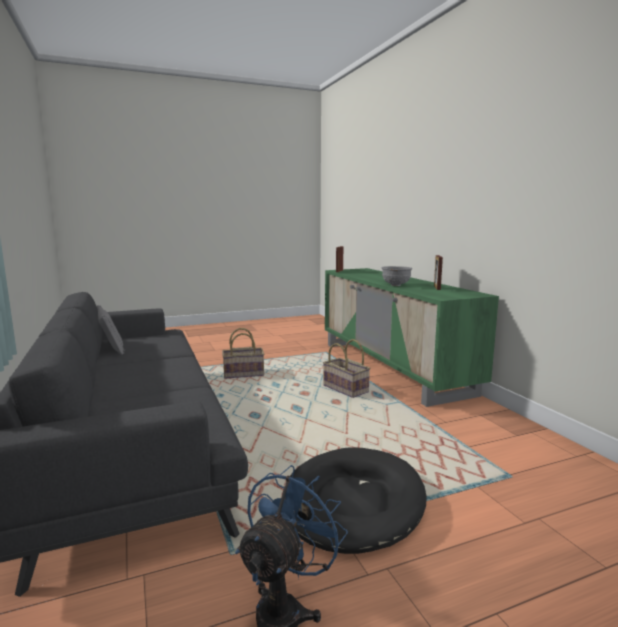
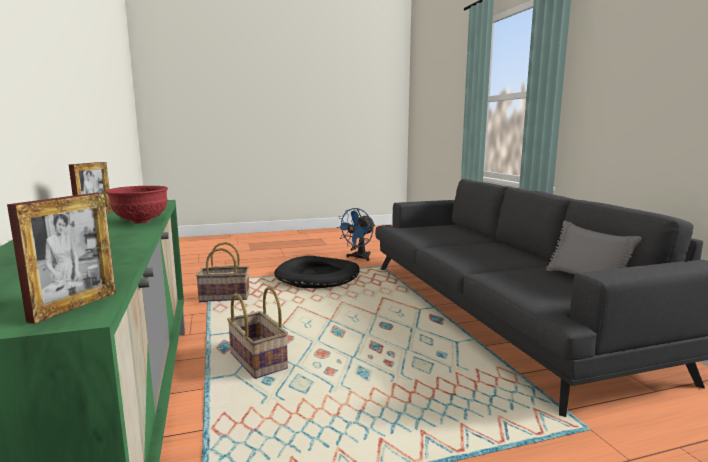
camera: 175 degrees left, 0 degrees up
basket [222,328,264,379] -> basket moved to [196,242,250,302]
grey bowl [381,266,412,286] -> red bowl [106,186,168,224]

